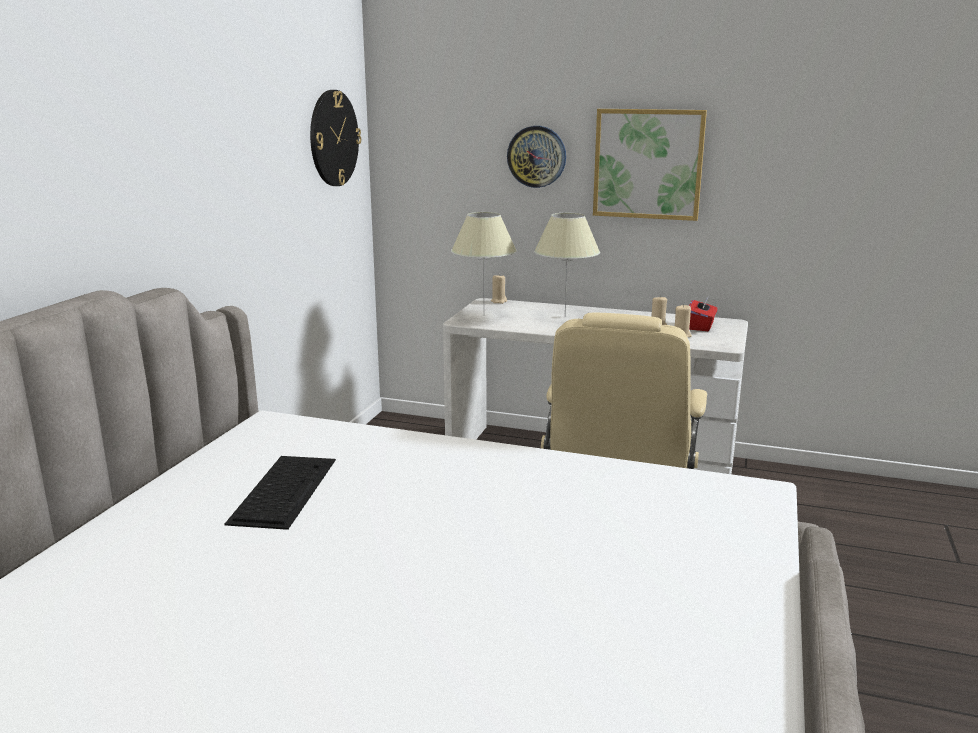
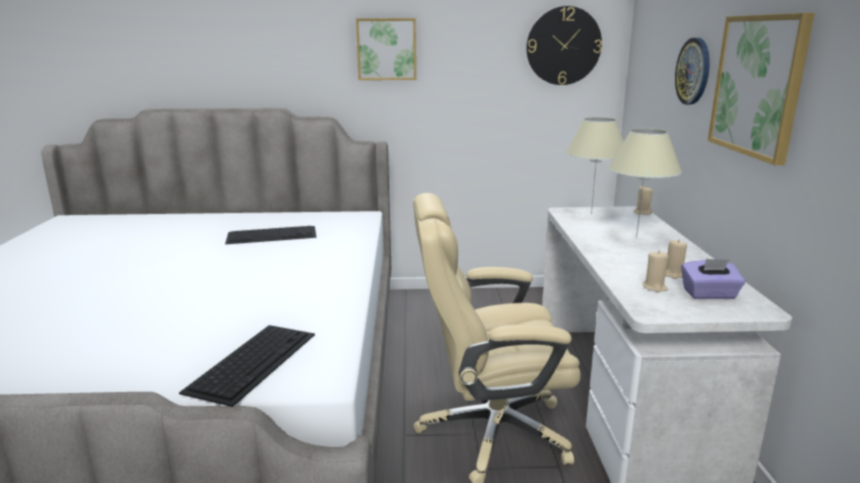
camera: 70 degrees right, 0 degrees up
red tissue box [689,295,717,331] -> purple tissue box [681,259,745,299]
none -> keyboard [179,325,315,407]
none -> picture [356,18,416,80]

